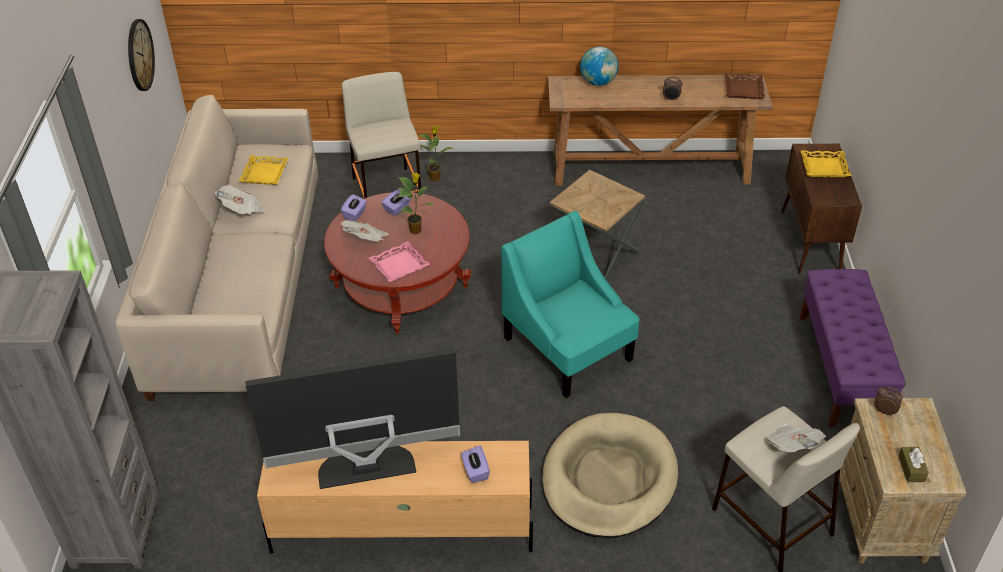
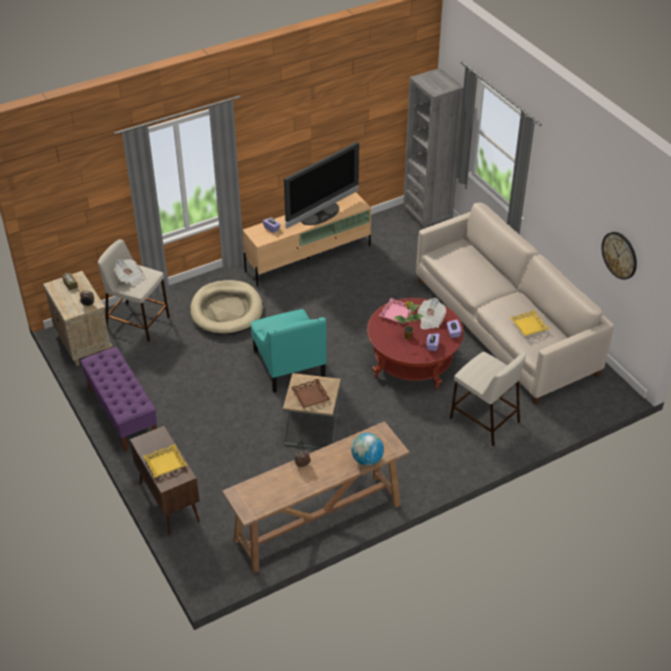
camera: 150 degrees right, 0 degrees up
newspaper [215,185,265,215] -> none
potted plant [419,125,454,181] -> none
turquoise armchair [501,211,639,398] -> turquoise armchair turned 45 degrees clockwise [251,309,327,393]
brown tray [725,73,765,99] -> brown tray moved to [291,379,331,408]

